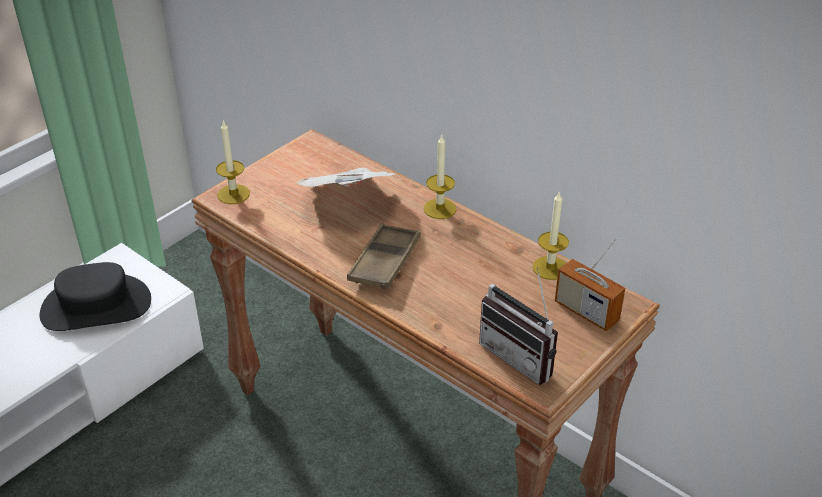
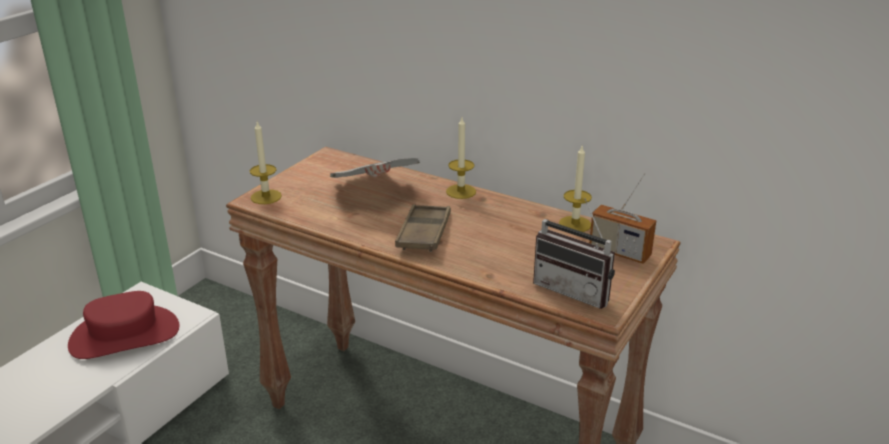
camera: 10 degrees left, 10 degrees down
black hat [40,262,151,331] -> red hat [68,291,179,359]

